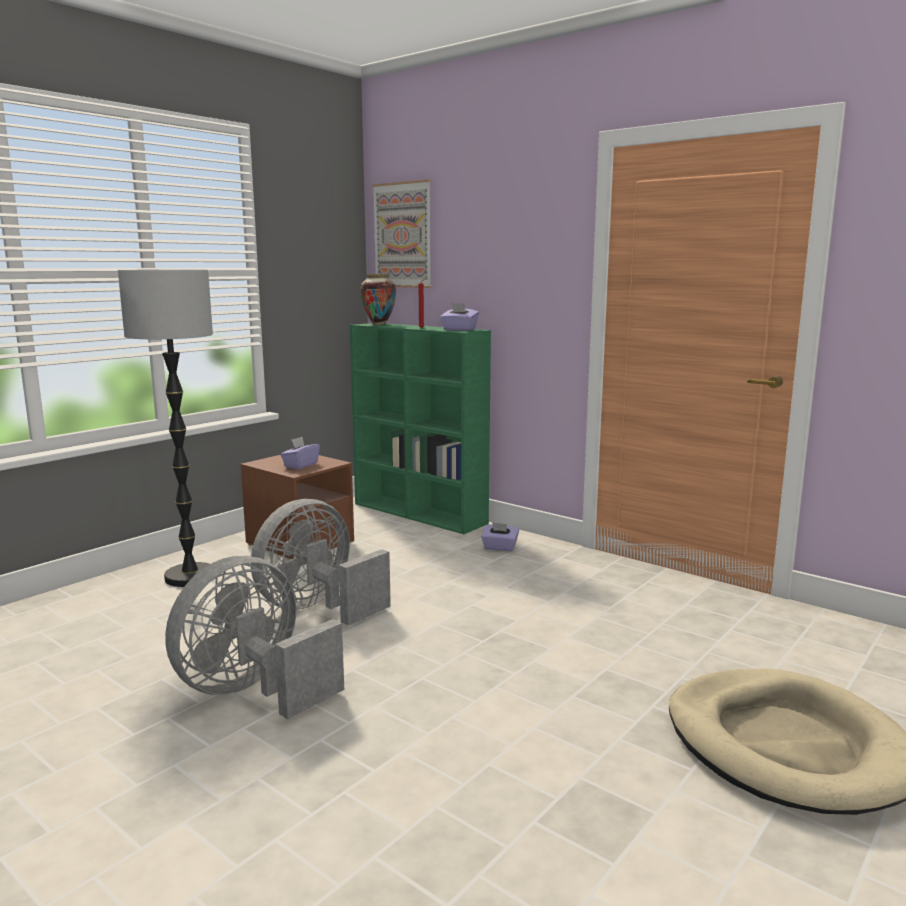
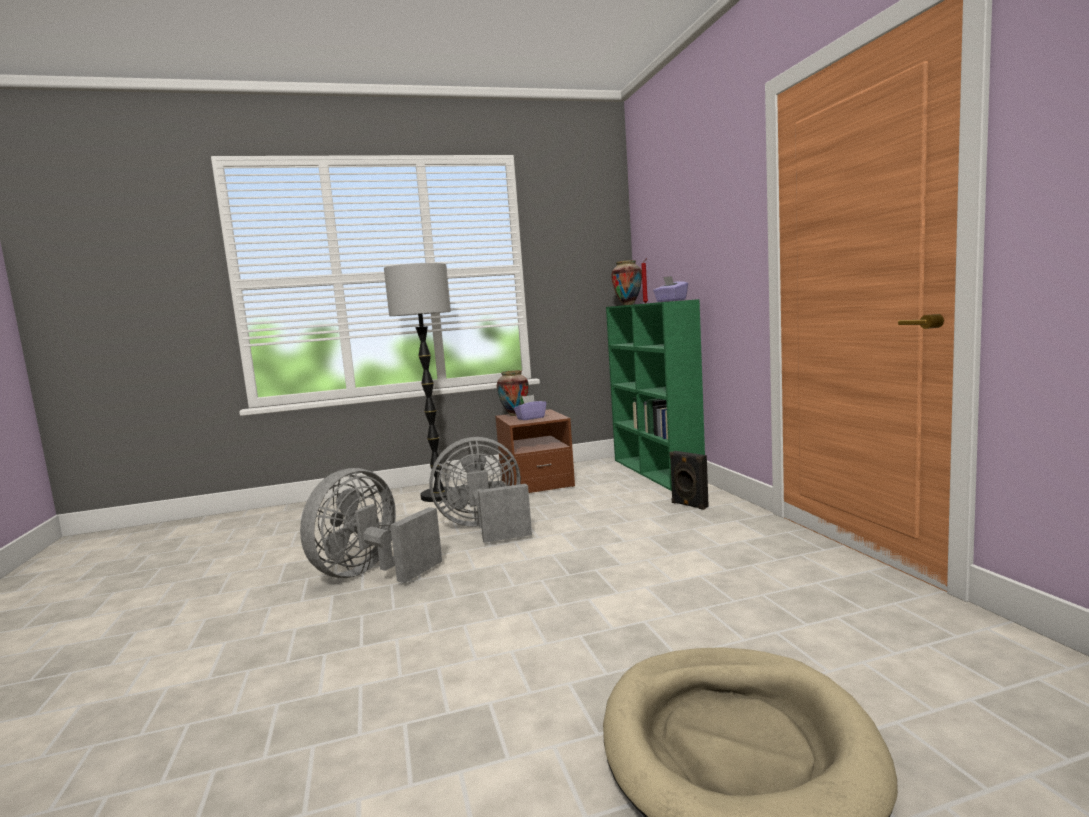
camera: 35 degrees right, 5 degrees down
grey fan [165,556,344,719] -> grey fan turned 45 degrees counterclockwise [300,468,442,583]
picture [372,179,432,288] -> none
purple tissue box [481,522,519,551] -> black speaker [669,451,709,510]
none -> vase [497,370,529,416]

